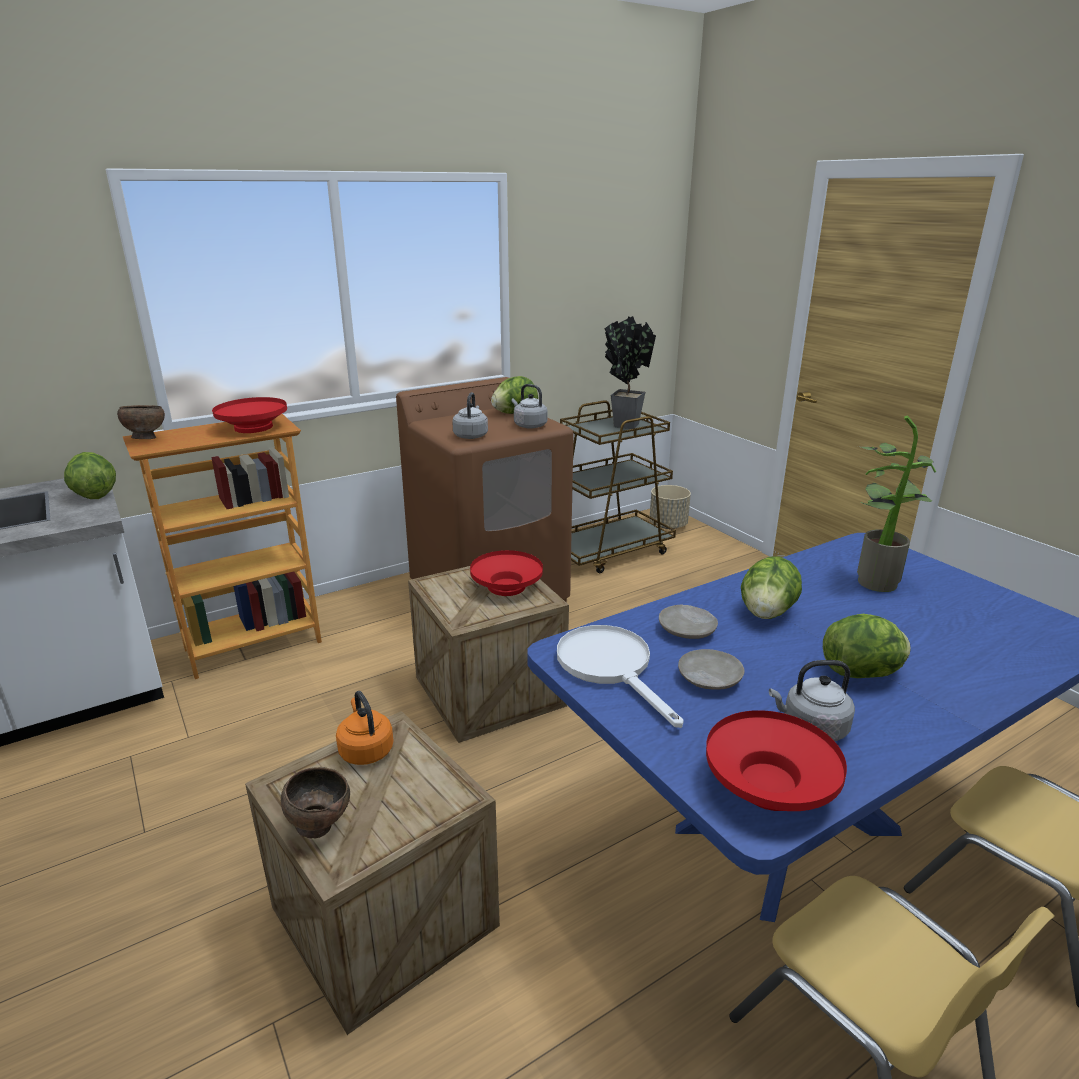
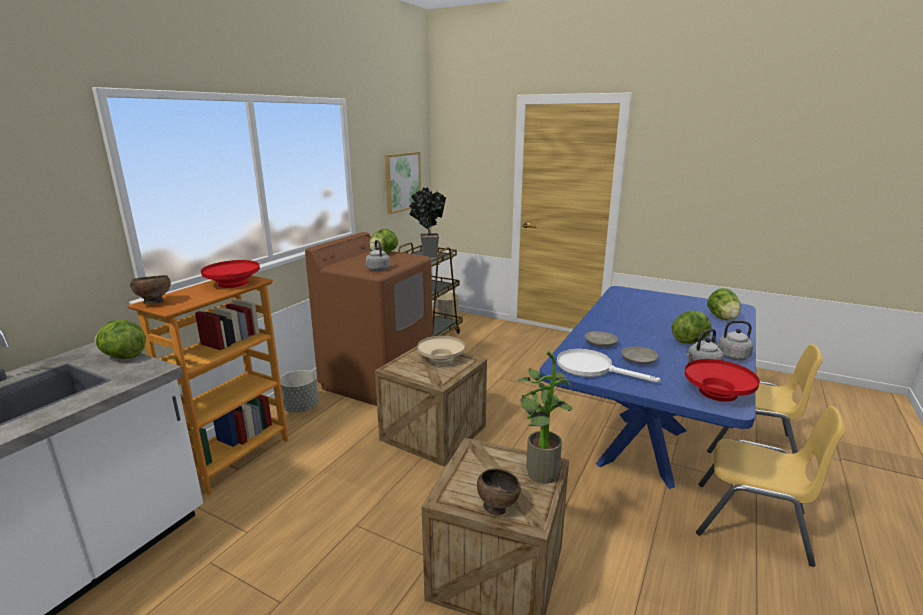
camera: 30 degrees left, 5 degrees down
orange kettle [336,691,393,765] -> none
red bowl [470,550,543,596] -> beige bowl [417,336,465,364]
grey kettle [512,384,548,429] -> grey kettle moved to [710,320,754,360]
lettuce [741,556,802,619] -> lettuce moved to [707,288,741,320]
potted plant [857,416,936,592] -> potted plant moved to [517,351,572,484]
none -> grey planter [280,370,319,412]
none -> picture [385,152,421,214]

